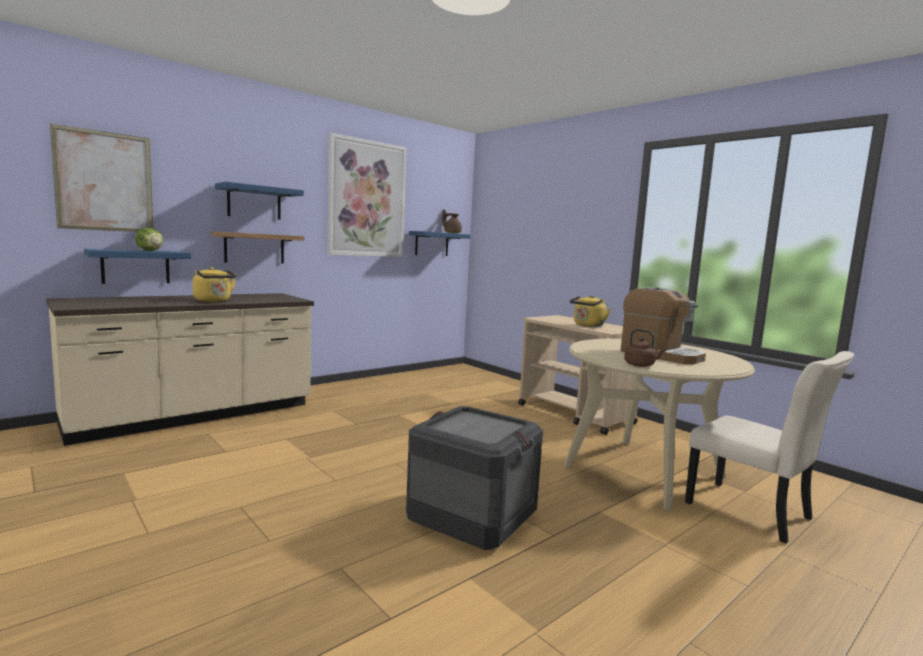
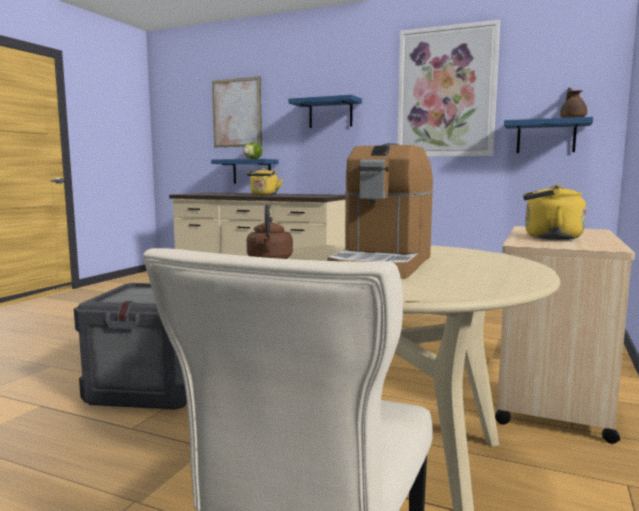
camera: 65 degrees right, 0 degrees up
shelf [212,231,304,264] -> none

